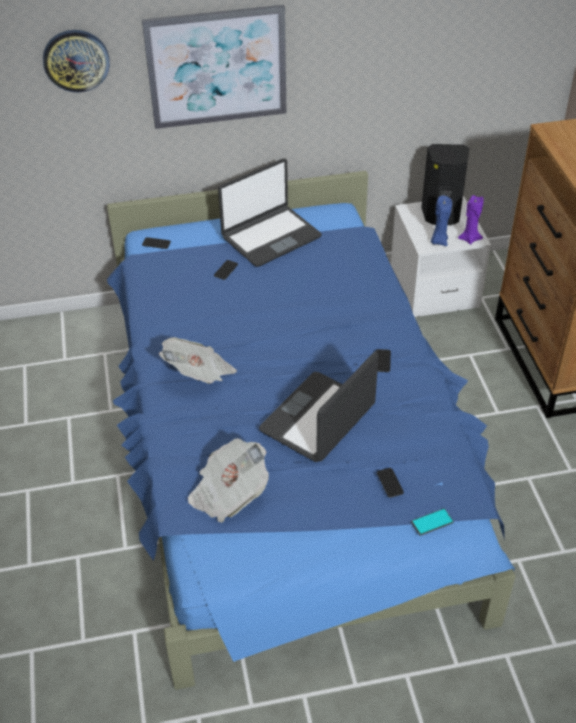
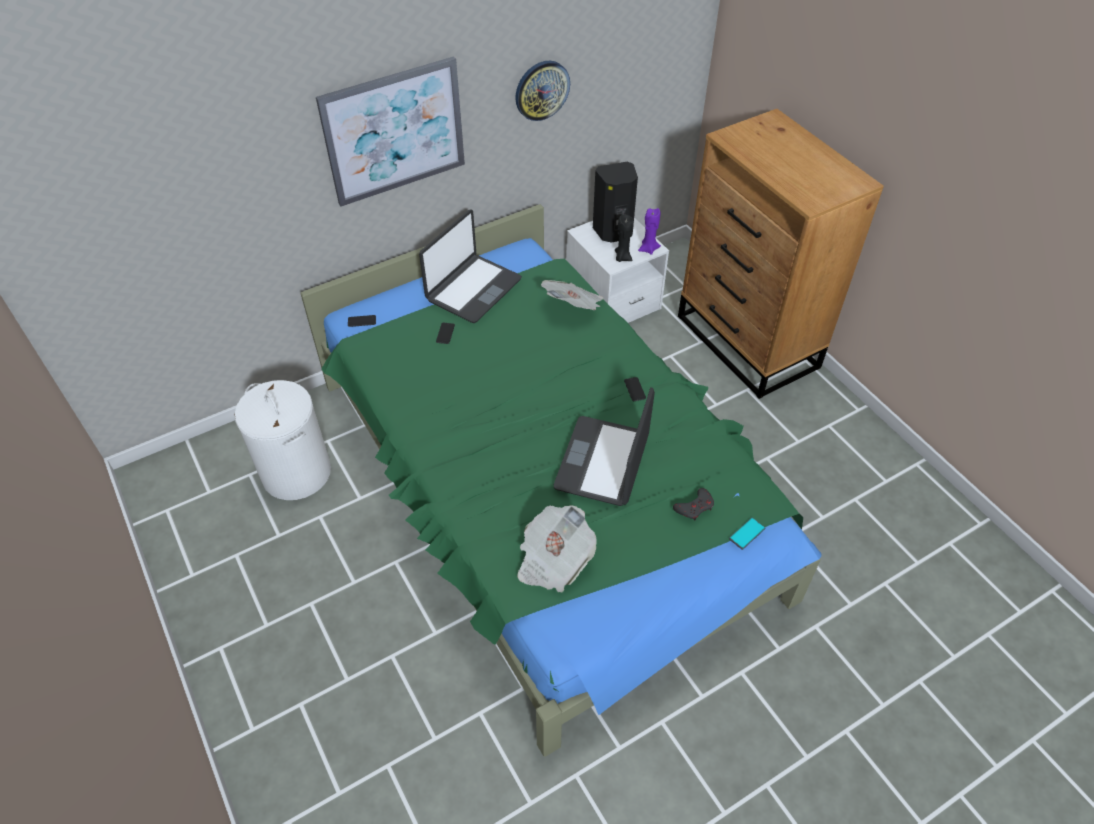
camera: 20 degrees left, 5 degrees up
wall clock [43,30,110,93] -> wall clock moved to [515,61,570,121]
blue bed [107,171,515,690] -> green bed [300,204,821,757]
newspaper [159,337,237,384] -> newspaper moved to [541,280,604,310]
phone [377,468,404,498] -> grey game controller [673,488,714,521]
blue candle [431,196,452,246] -> black candle [615,214,633,262]
none -> white laundry basket [235,380,331,500]

